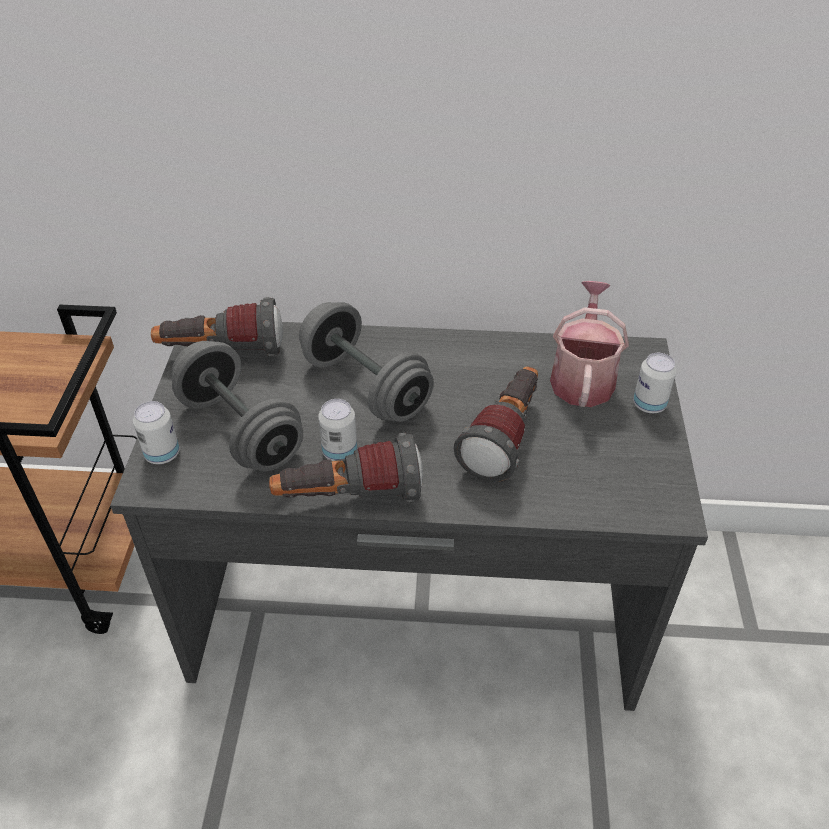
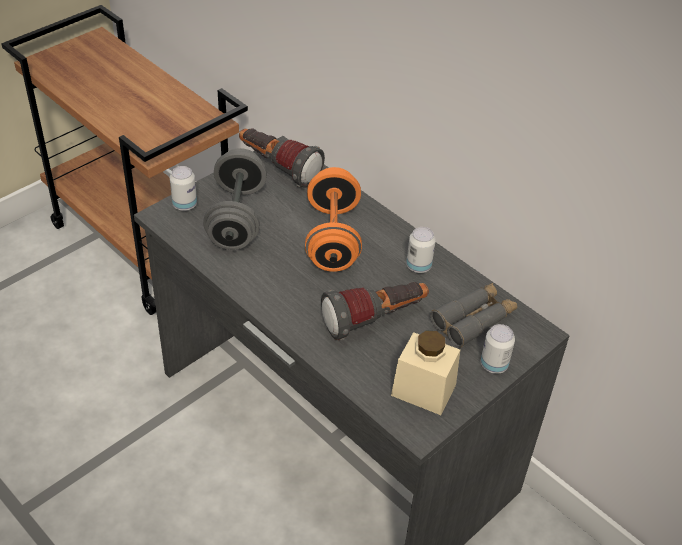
camera: 40 degrees right, 0 degrees up
flashlight [269,433,423,502] -> none
grey dumbbell [299,302,434,422] -> orange dumbbell [305,167,362,272]
can [318,399,357,461] -> can moved to [406,227,436,273]
watering can [550,281,629,407] -> grey binoculars [430,283,517,348]
none -> beige jar [391,330,460,415]

